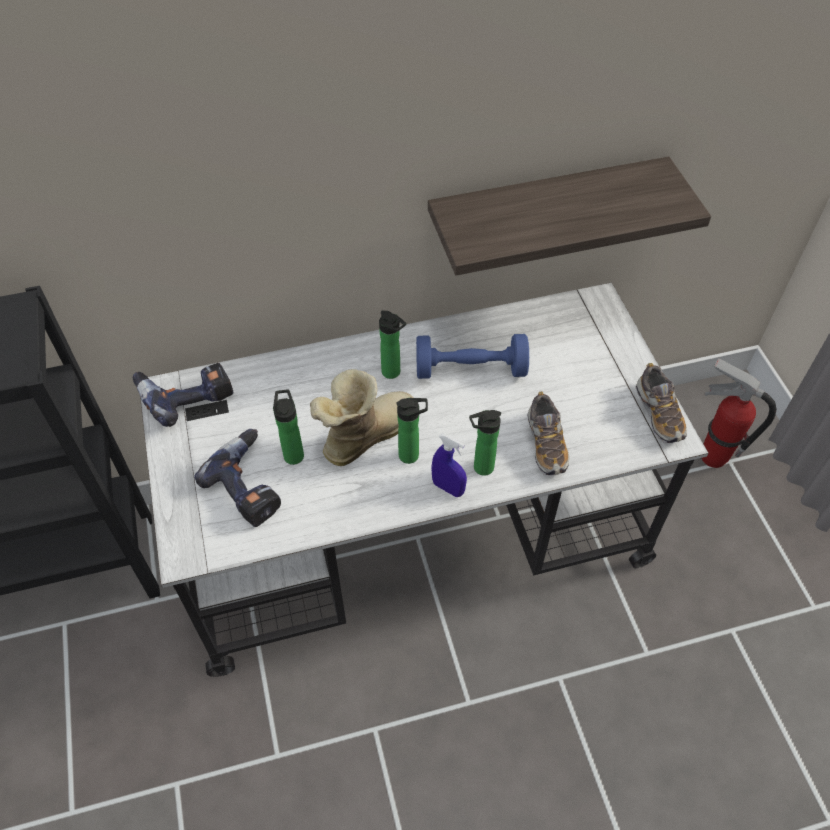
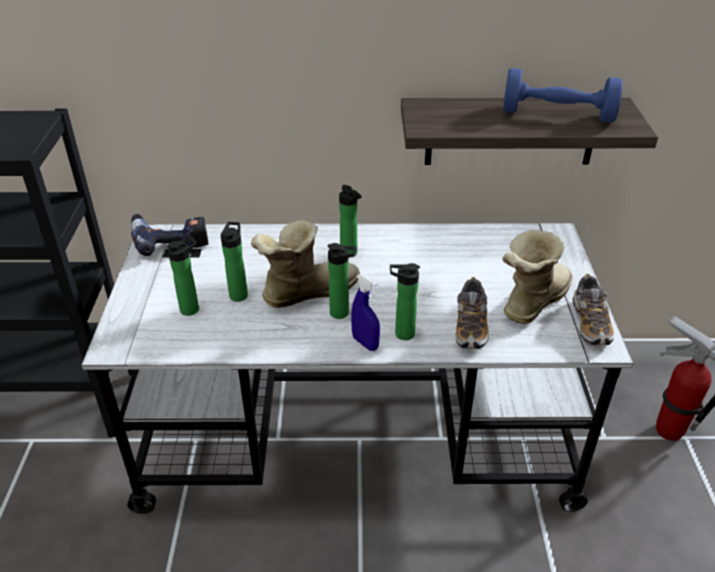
camera: 15 degrees right, 15 degrees down
power drill [195,429,281,527] -> bottle [166,237,199,316]
blue dumbbell [416,334,529,379] -> blue dumbbell moved to [503,68,623,123]
none -> boot [502,230,573,324]

